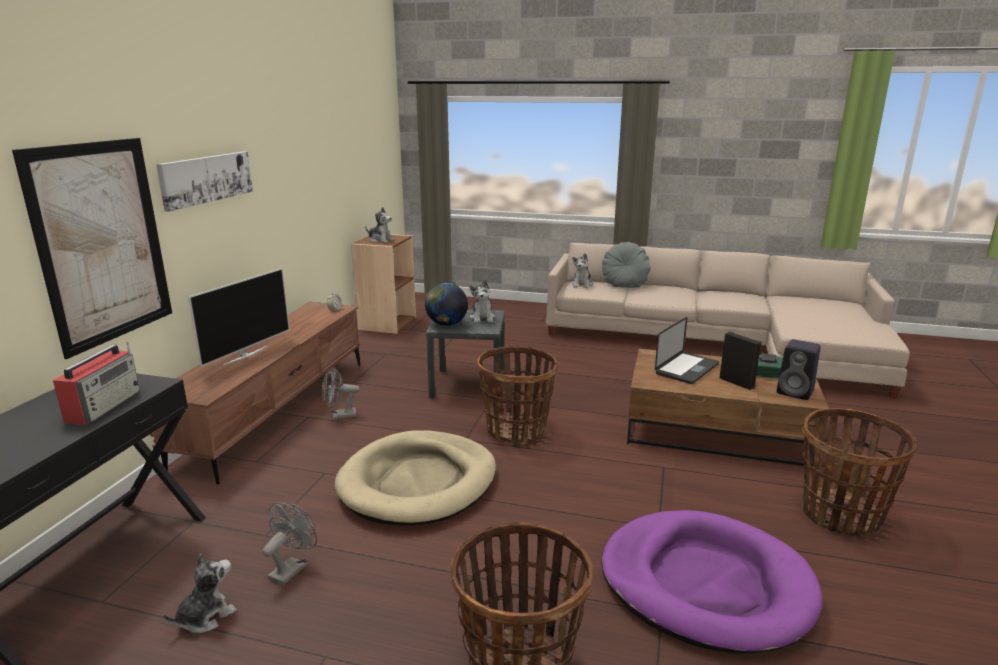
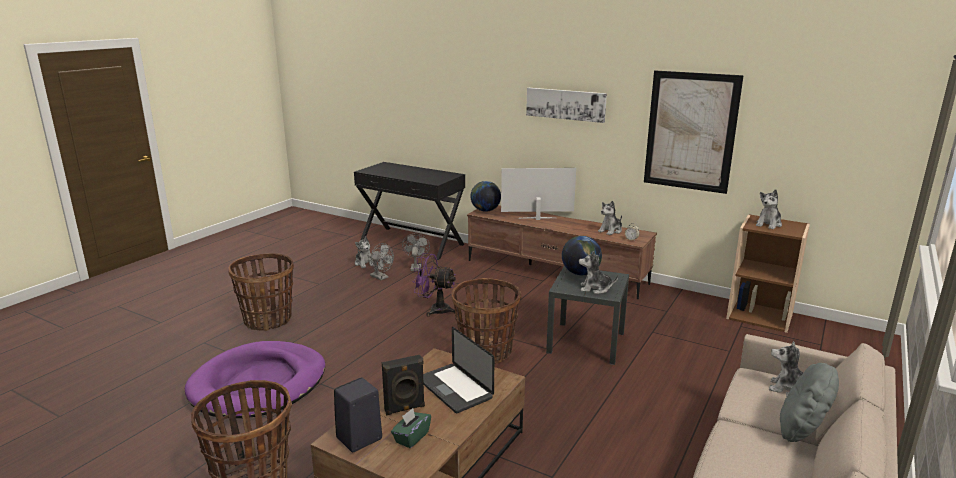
camera: 105 degrees right, 0 degrees up
picture [12,138,172,359] -> picture moved to [644,70,744,194]
radio [53,341,140,425] -> none
television [188,268,290,367] -> television turned 135 degrees clockwise [501,168,576,220]
grey fan [322,367,360,419] -> grey fan moved to [402,234,430,271]
beige dog bed [335,430,496,526] -> purple fan [412,253,456,317]
none -> globe [471,181,501,212]
none -> plush toy [598,201,622,235]

